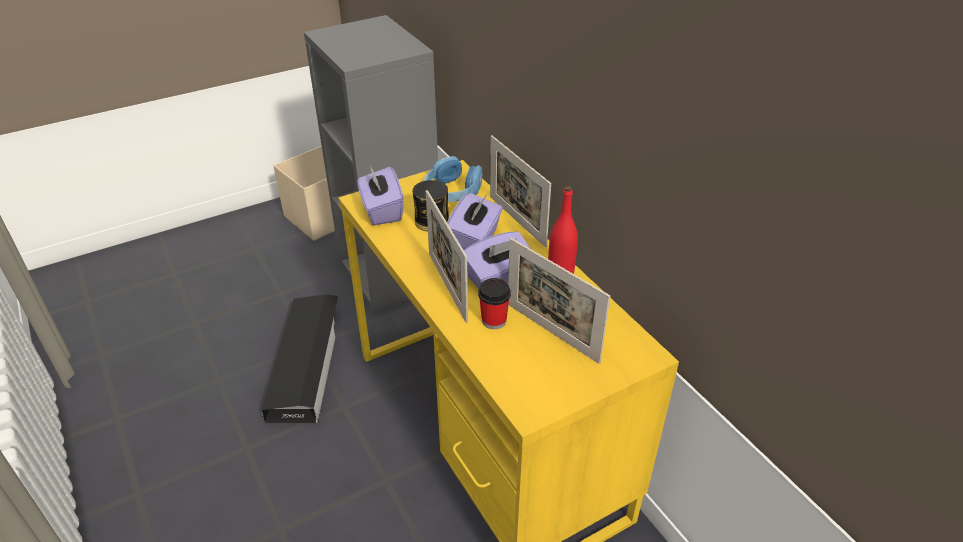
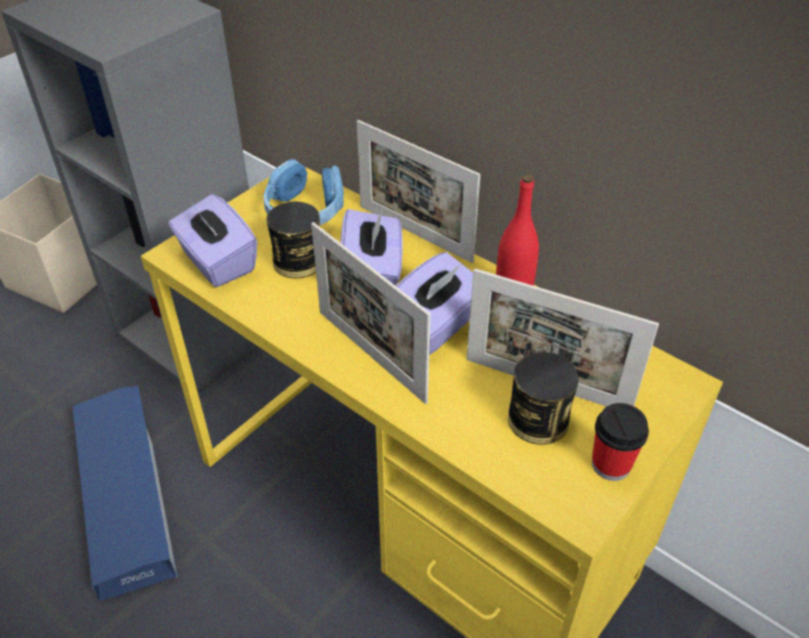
camera: 20 degrees left, 5 degrees up
black storage box [261,294,338,423] -> blue storage box [73,386,178,601]
cup [478,278,511,329] -> cup moved to [592,403,649,481]
none -> can [508,352,579,445]

